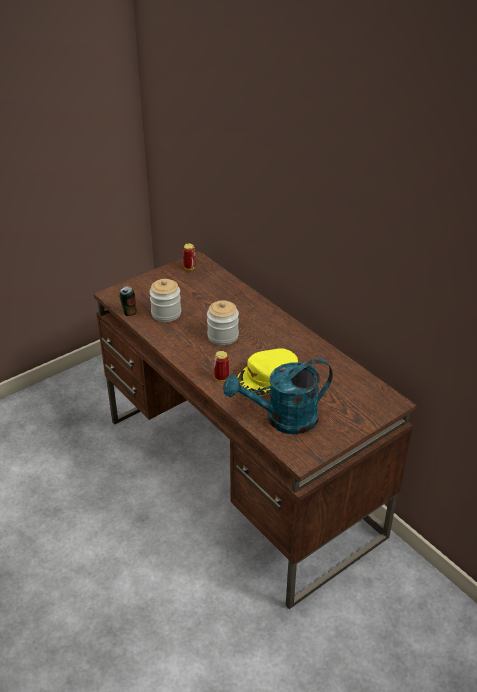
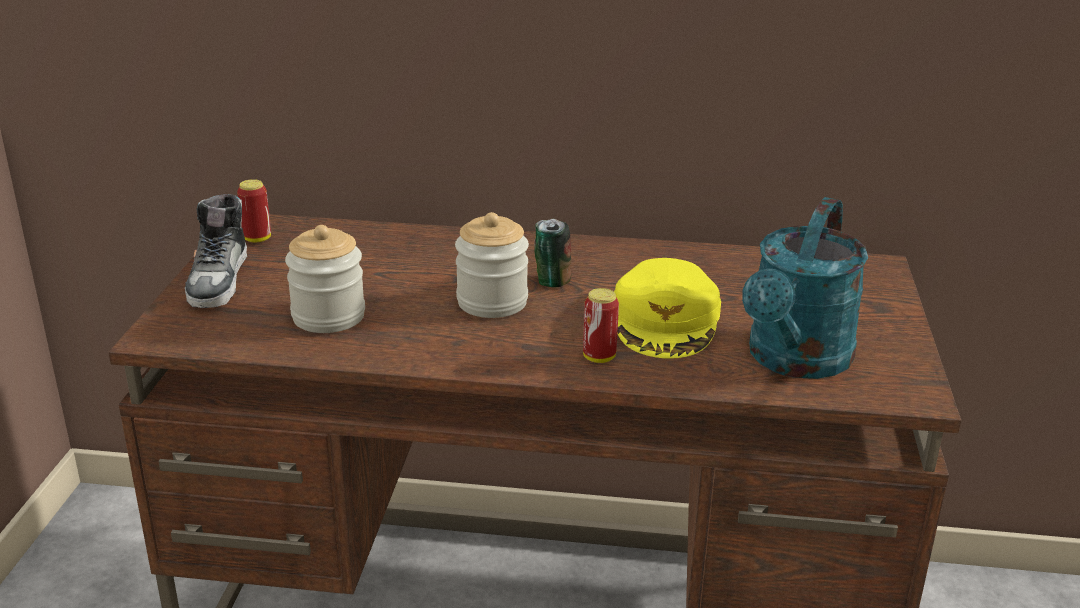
camera: 45 degrees left, 10 degrees down
can [119,286,137,316] -> can moved to [534,219,571,287]
none -> shoe [185,194,247,308]

